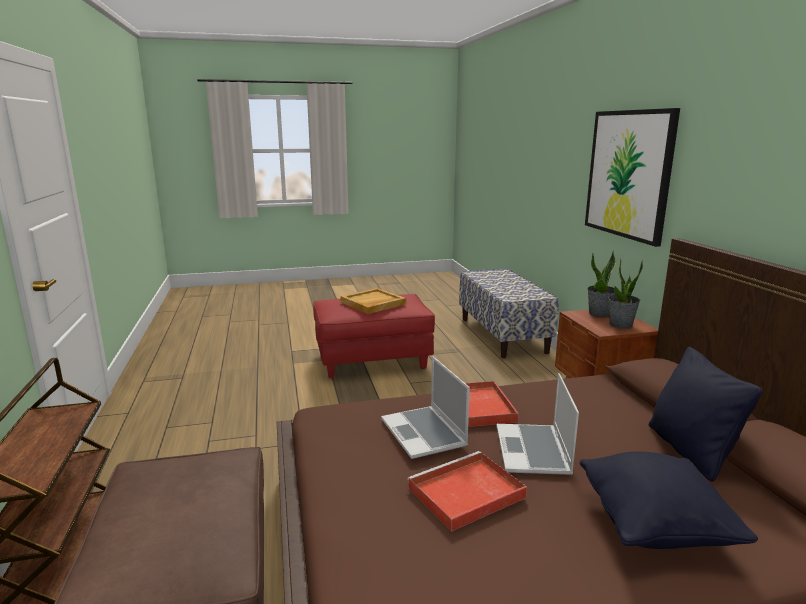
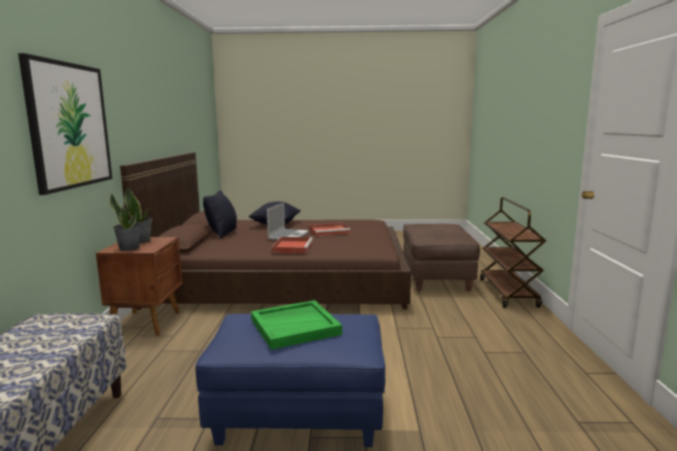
camera: 165 degrees left, 5 degrees down
red ottoman [313,294,435,378] -> blue ottoman [196,314,385,447]
beige tray [340,288,406,314] -> green tray [251,300,342,350]
laptop [381,356,470,459] -> none

